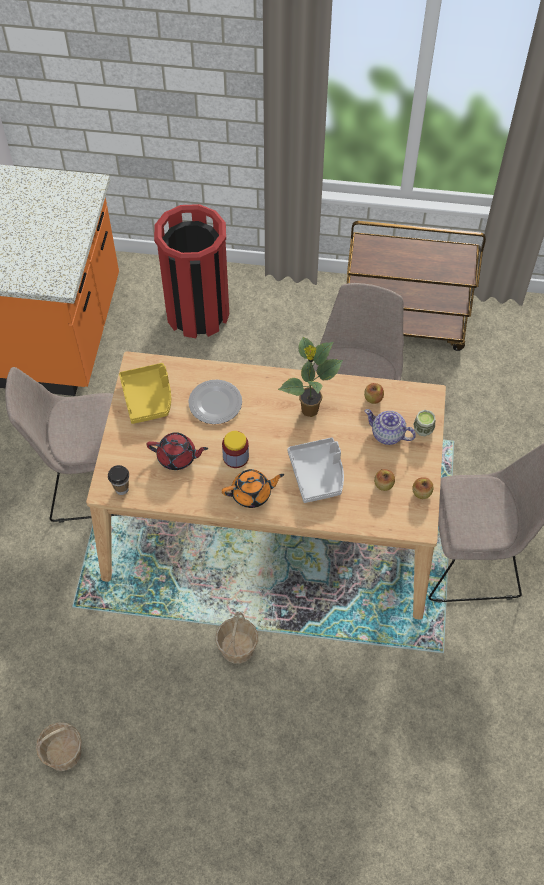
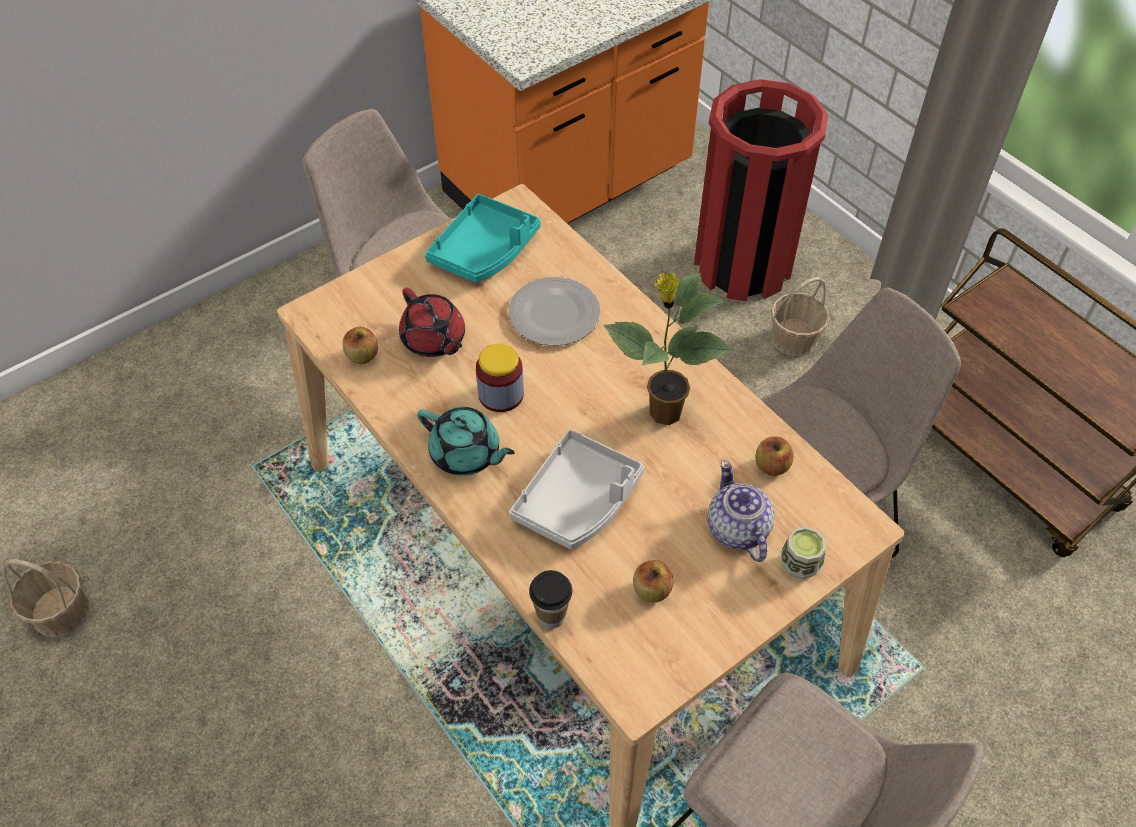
camera: 45 degrees right, 5 degrees down
cup [108,465,129,495] -> cup moved to [529,570,572,629]
yellow tray [119,363,171,424] -> turquoise tray [425,194,541,283]
basket [216,612,258,664] -> basket moved to [771,277,830,356]
orange teapot [222,469,284,508] -> turquoise teapot [417,407,515,476]
apple [412,477,434,499] -> apple moved to [342,326,378,364]

